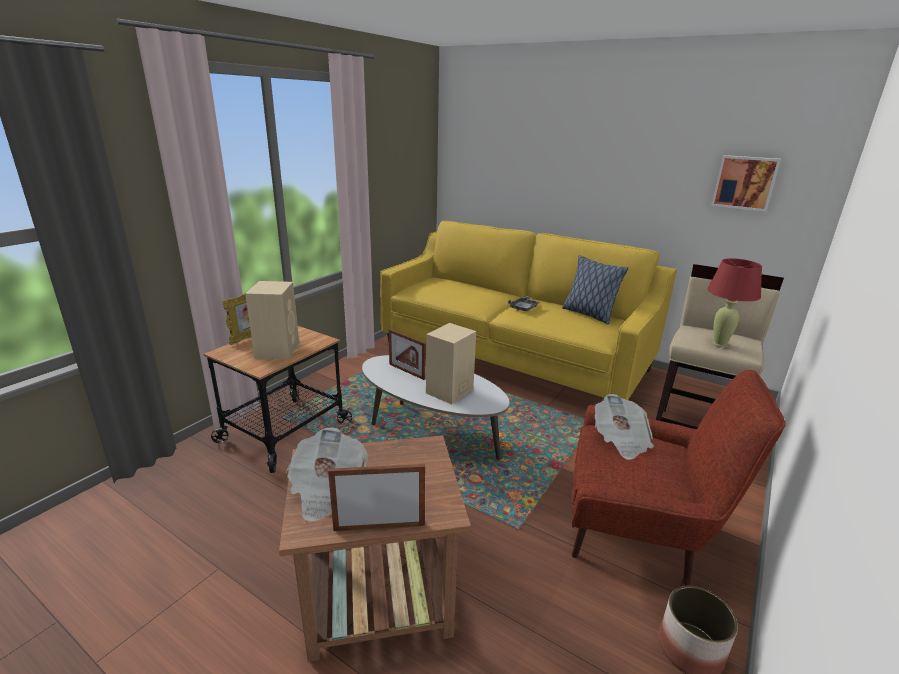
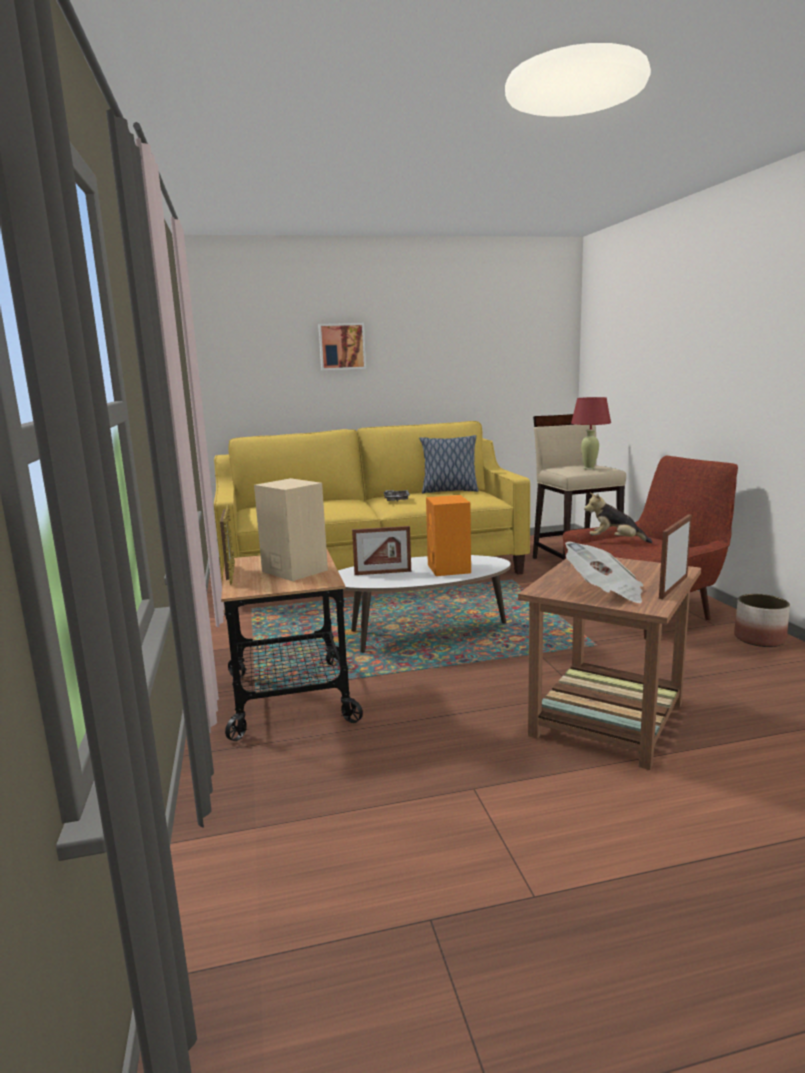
camera: 45 degrees left, 10 degrees down
beige speaker [426,323,476,404] -> orange speaker [426,495,471,576]
newspaper [595,394,654,460] -> plush toy [584,493,653,543]
picture [711,155,781,212] -> picture moved to [318,323,366,370]

